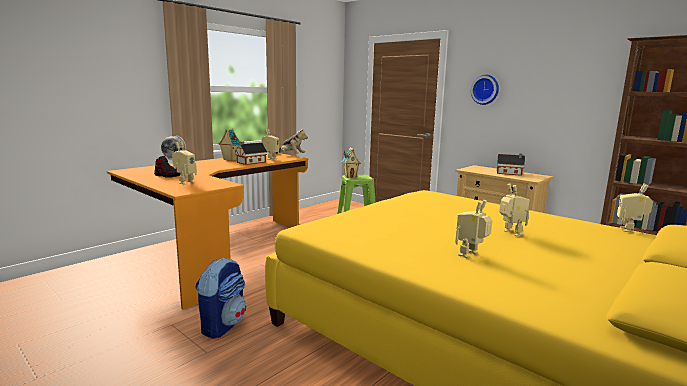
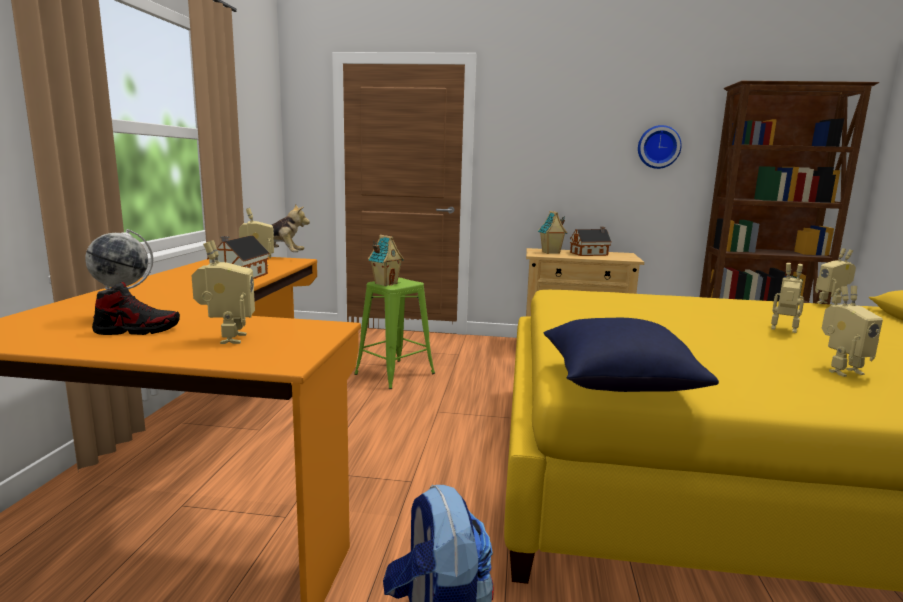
camera: 35 degrees left, 0 degrees up
toy house [219,128,241,161] -> toy house moved to [538,211,567,254]
toy robot [455,200,493,259] -> toy robot turned 120 degrees counterclockwise [822,286,883,377]
wall clock [471,75,499,105] -> wall clock moved to [638,125,682,169]
none -> blue pillow [544,318,719,392]

